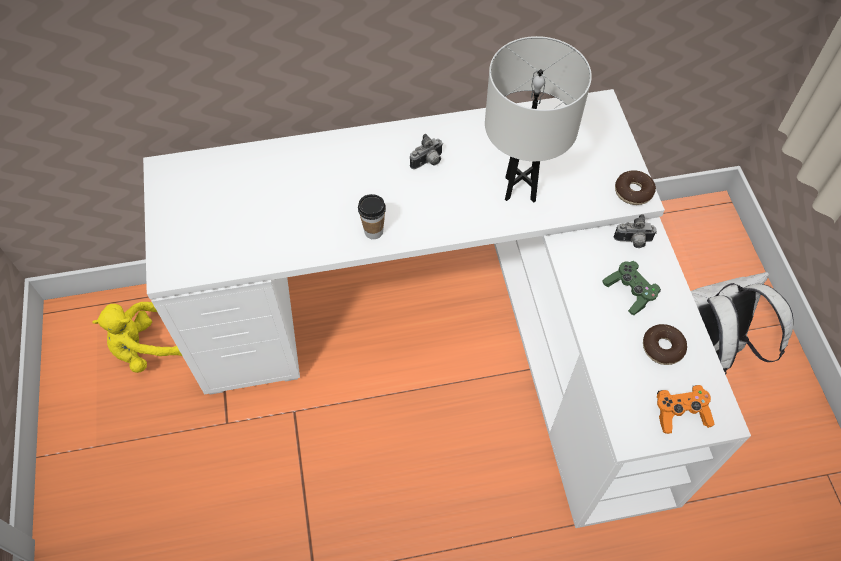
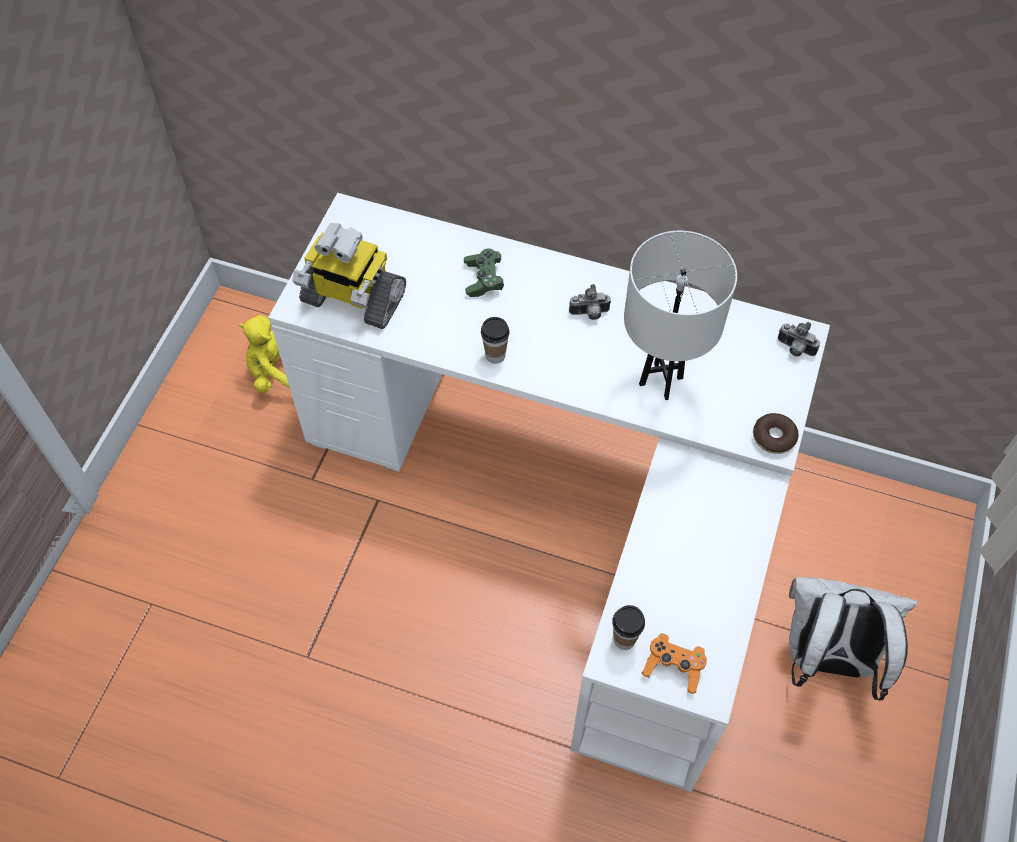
camera: 30 degrees right, 0 degrees up
green game controller [602,261,661,316] -> green game controller moved to [464,248,504,297]
camera [614,214,657,248] -> camera moved to [778,322,820,356]
donut [643,324,687,365] -> none
none -> toy robot [292,223,406,329]
none -> cup [612,605,645,650]

